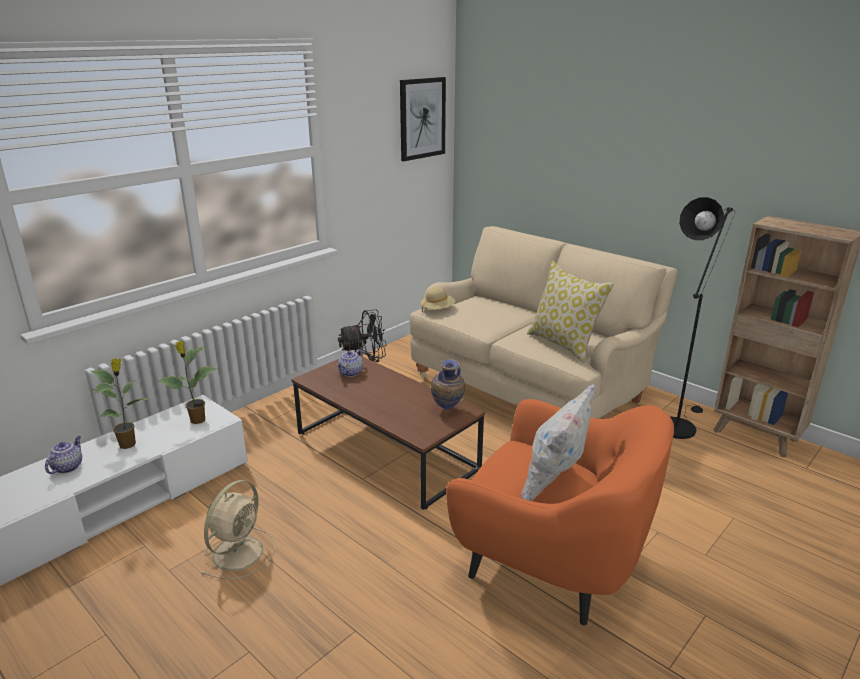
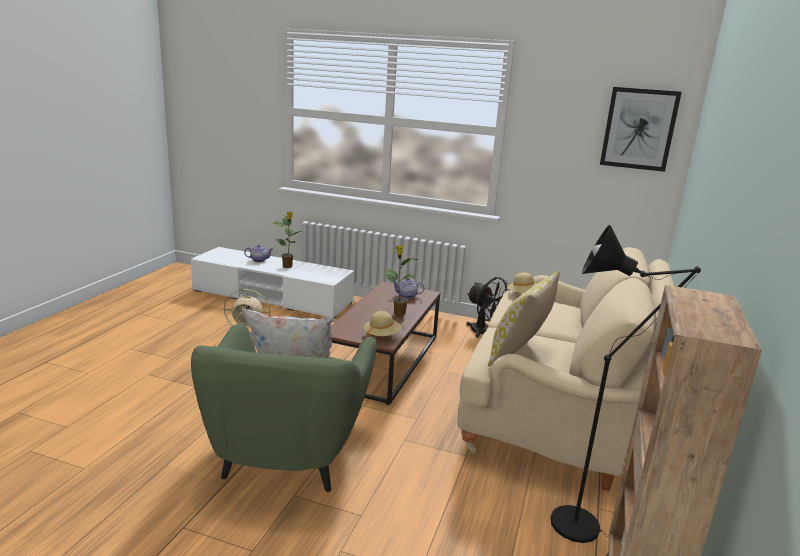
camera: 65 degrees right, 5 degrees down
potted plant [158,341,217,424] -> potted plant moved to [385,245,418,316]
vase [431,359,465,410] -> beige hat [364,311,402,338]
orange armchair [446,399,674,625] -> green armchair [191,324,377,492]

